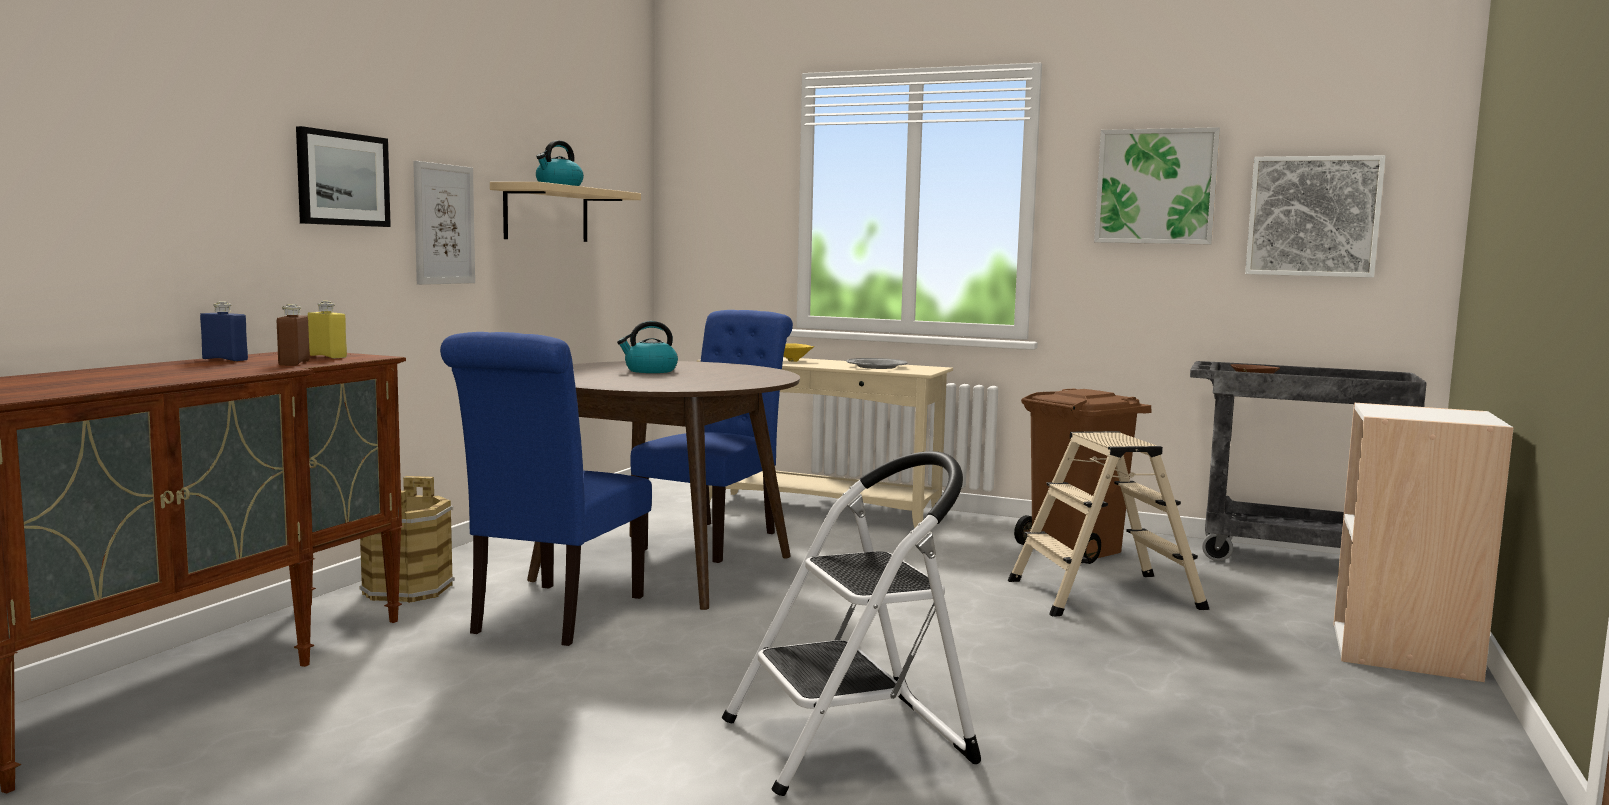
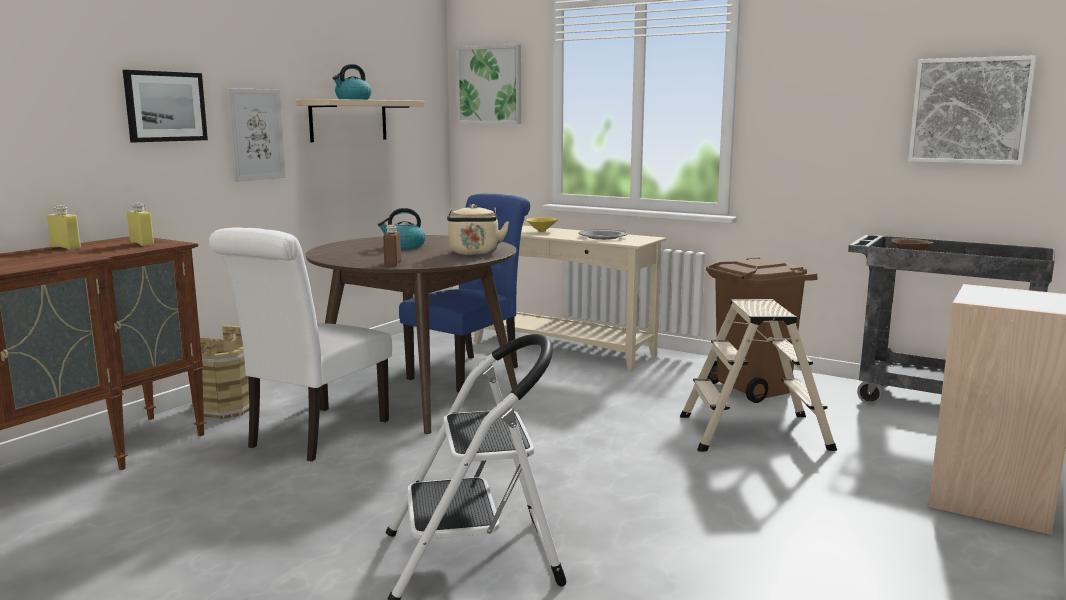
camera: 10 degrees right, 5 degrees up
blue bottle [200,301,248,361] -> yellow bottle [47,205,81,250]
brown bottle [277,304,310,366] -> brown bottle moved to [383,225,401,267]
blue chair [440,332,652,646] -> white chair [209,227,392,462]
picture [1094,127,1220,244] -> picture moved to [456,44,521,124]
none -> beige kettle [447,204,510,255]

